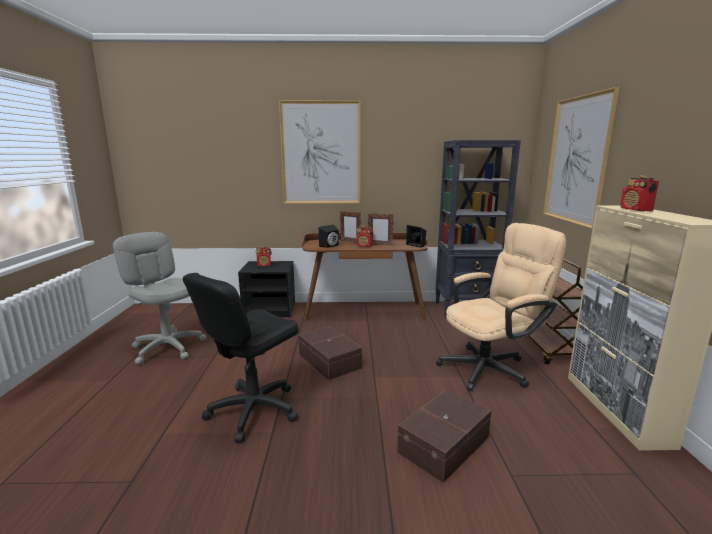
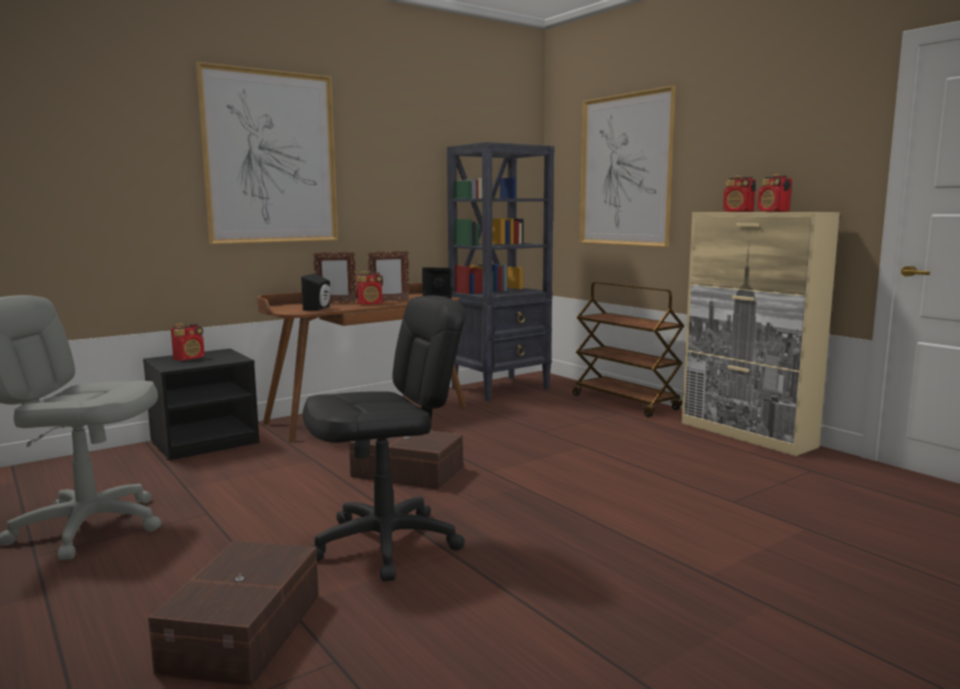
camera: 35 degrees left, 5 degrees down
black office chair [183,273,299,443] -> black office chair turned 120 degrees counterclockwise [303,295,465,581]
brown storage box [397,389,492,483] -> brown storage box moved to [148,541,319,686]
beige office chair [436,223,566,391] -> none
none -> radio [757,174,792,212]

